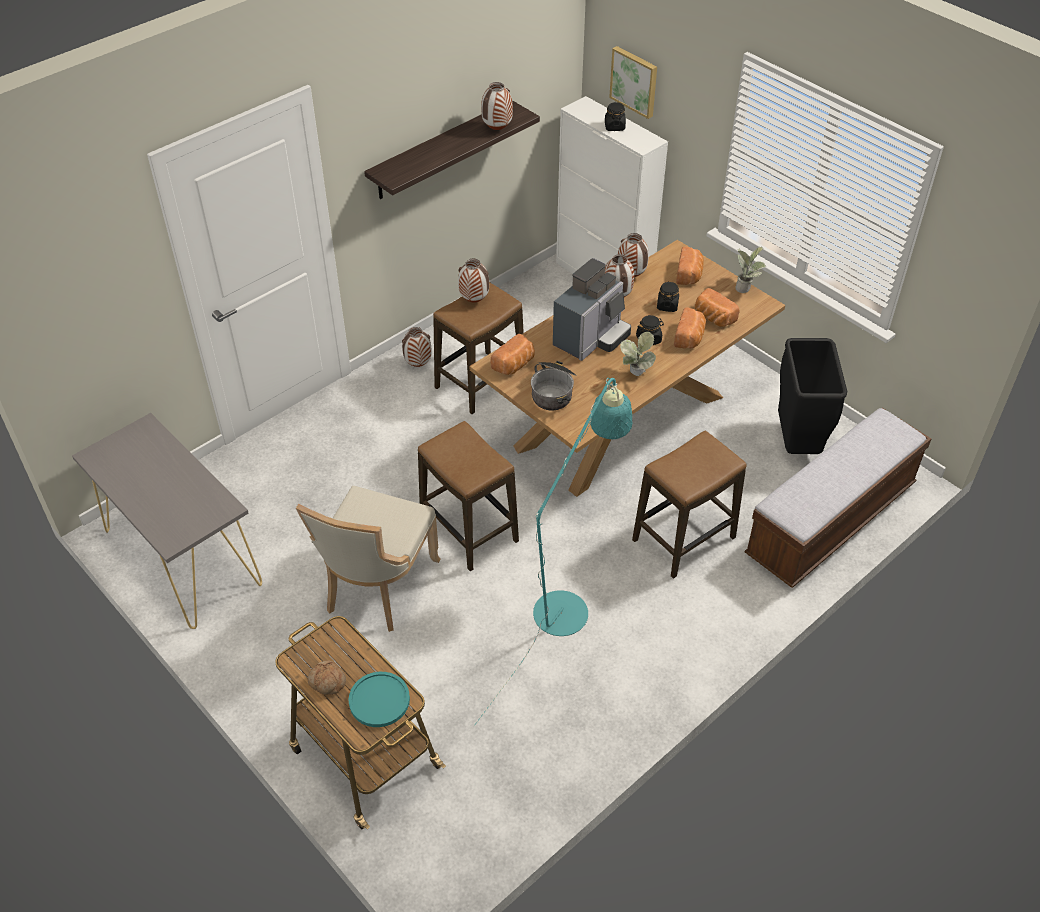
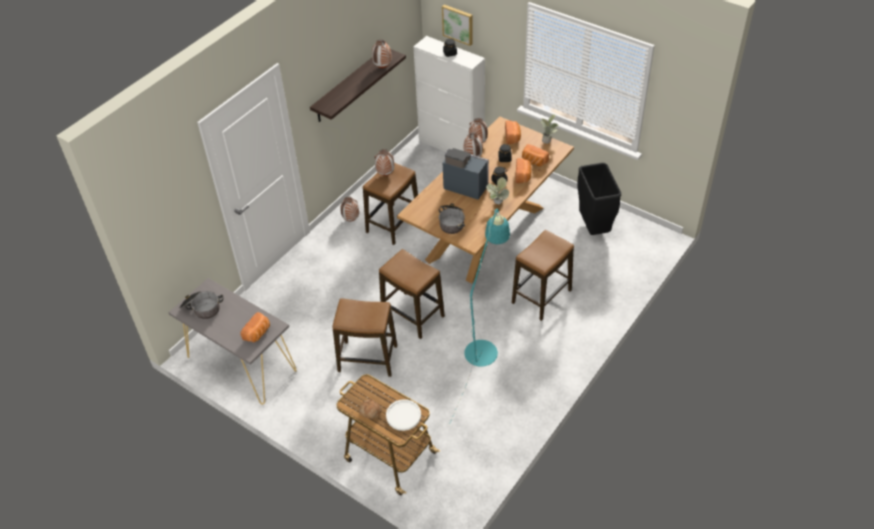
camera: 10 degrees left, 0 degrees up
beige chair [296,486,441,632] -> stool [332,298,397,377]
turquoise plate [349,672,410,727] -> white plate [386,399,421,431]
bread [490,334,535,375] -> bread moved to [240,312,270,342]
coffee machine [553,258,631,361] -> coffee machine turned 90 degrees counterclockwise [443,148,489,200]
bench [745,408,931,588] -> none
none -> cooking pot [179,291,224,319]

